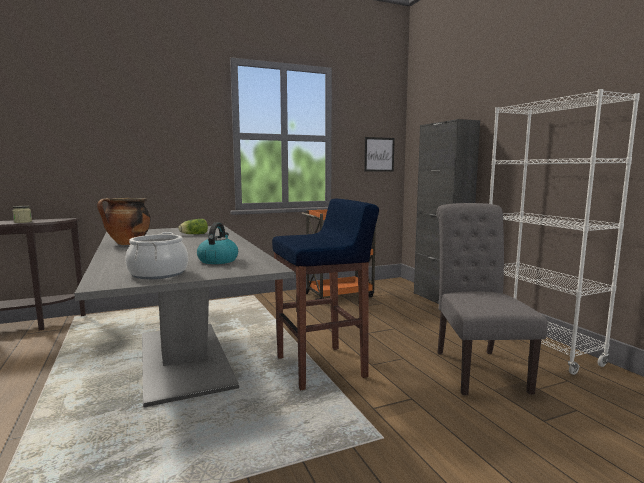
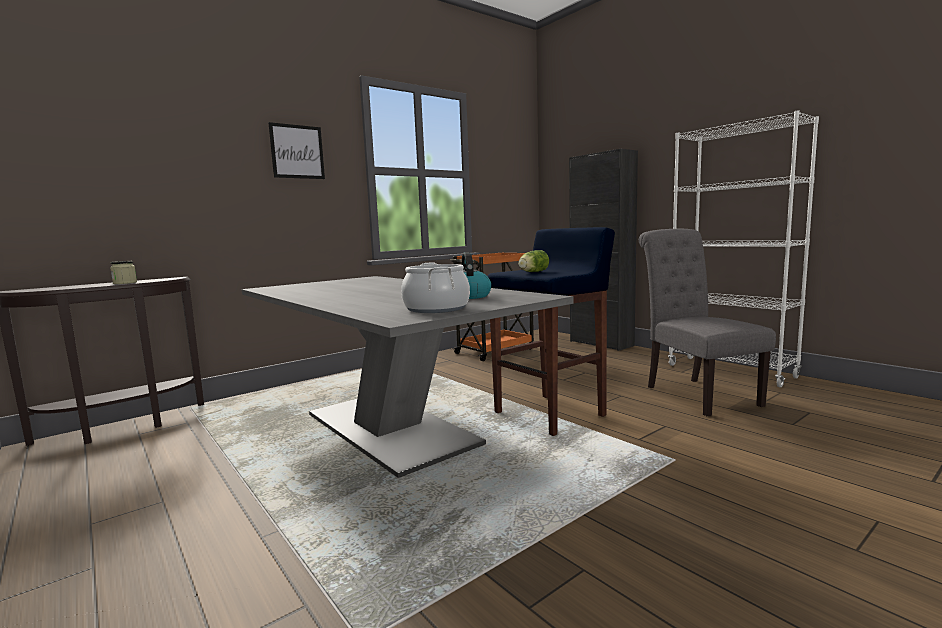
camera: 15 degrees left, 0 degrees up
cooking pot [97,198,151,245] -> none
lettuce [179,219,208,234] -> lettuce moved to [518,250,549,272]
picture [364,137,395,172] -> picture moved to [269,122,325,179]

